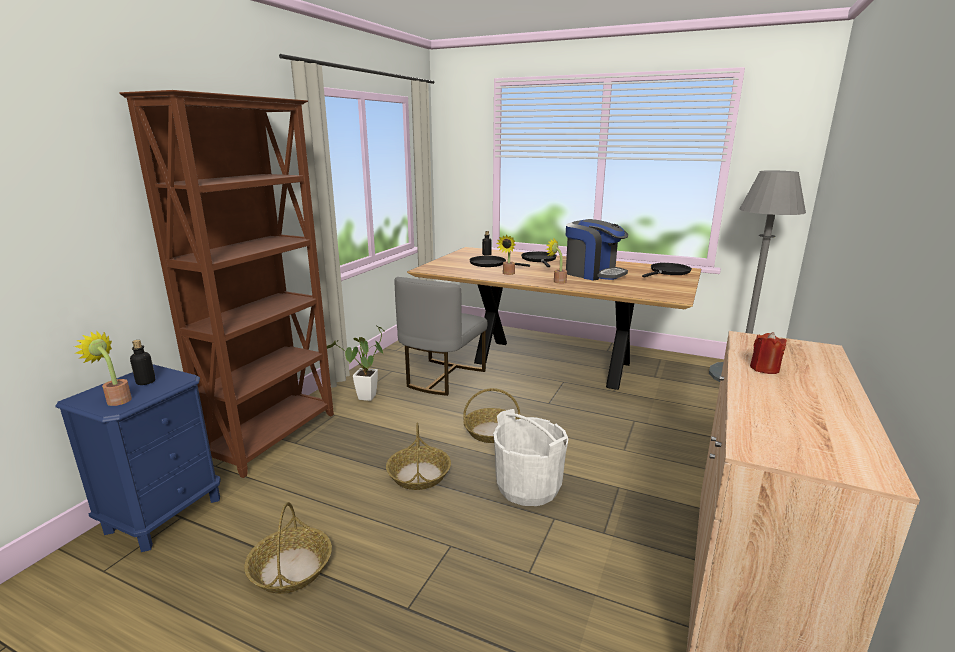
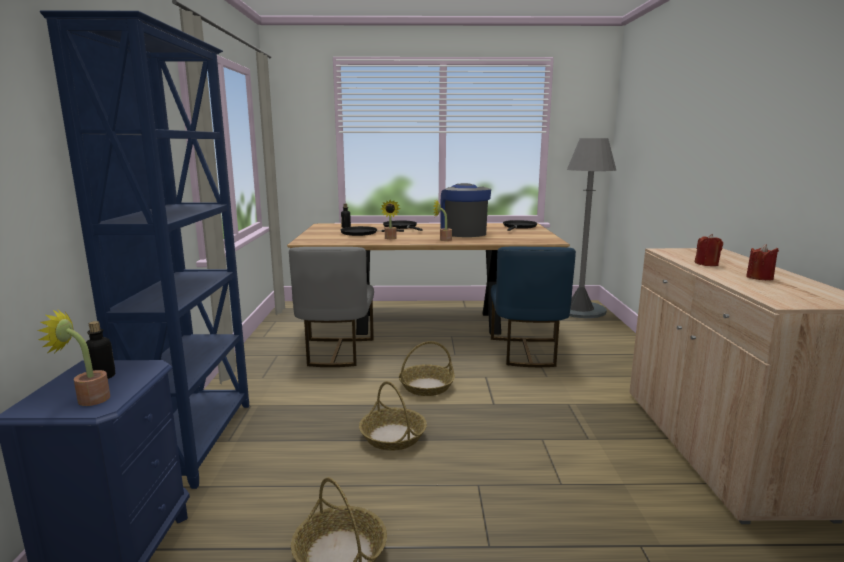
camera: 25 degrees left, 5 degrees down
brown bookcase [119,90,334,478] -> blue bookcase [40,10,249,489]
potted plant [327,325,385,401] -> none
white bucket [493,409,568,506] -> none
coffee machine [566,219,628,280] -> coffee machine turned 120 degrees counterclockwise [440,183,491,237]
none -> blue chair [491,246,576,367]
none -> red candle [746,244,779,280]

